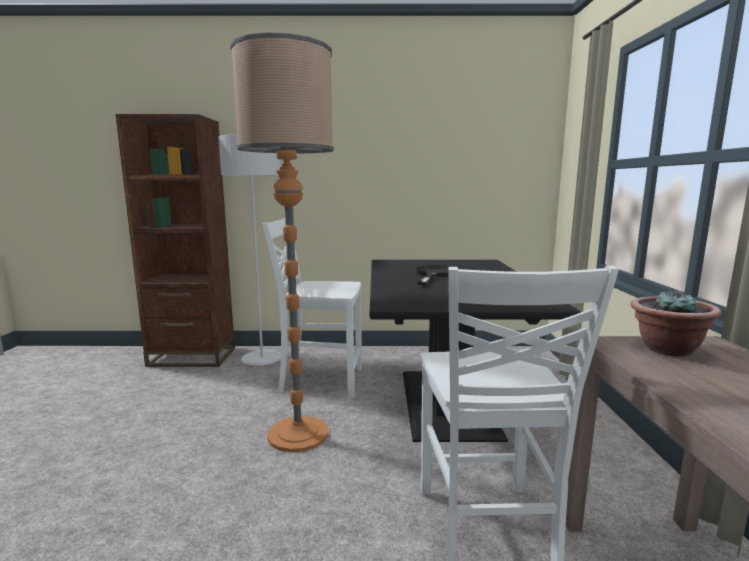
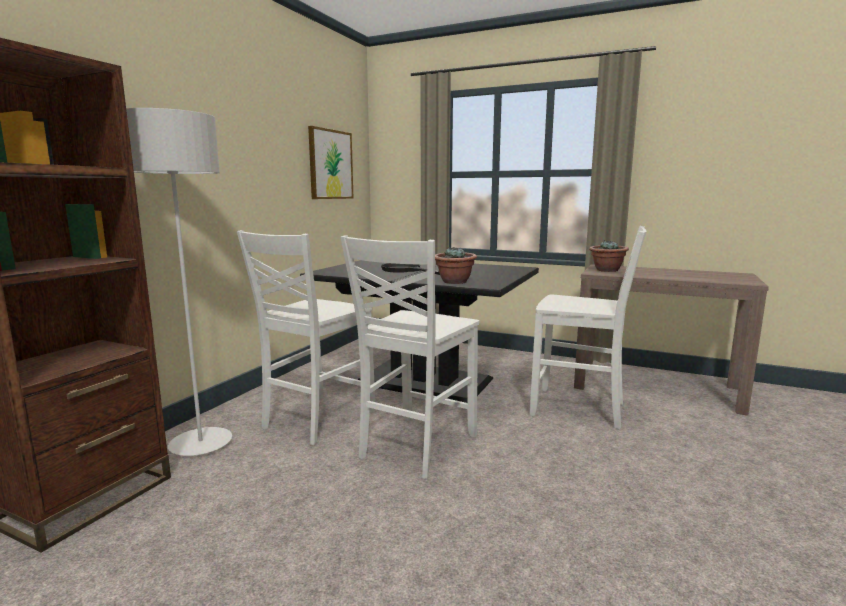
camera: 65 degrees left, 0 degrees up
floor lamp [230,33,334,452] -> white chair [340,235,479,479]
none -> picture [308,126,353,199]
none -> potted plant [435,247,477,284]

